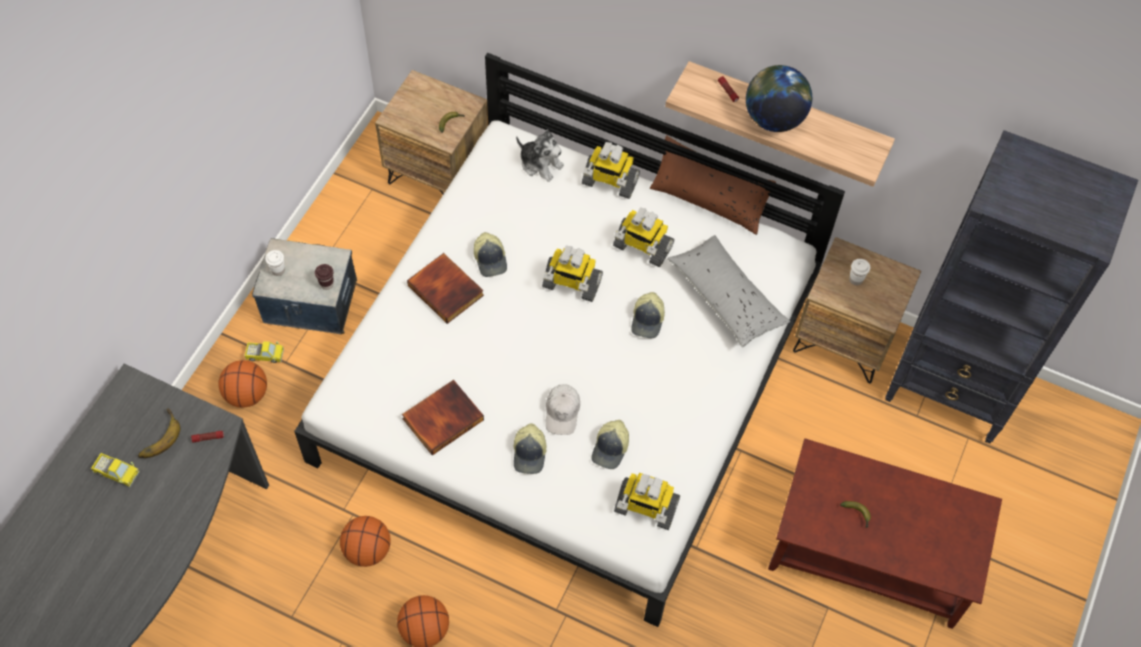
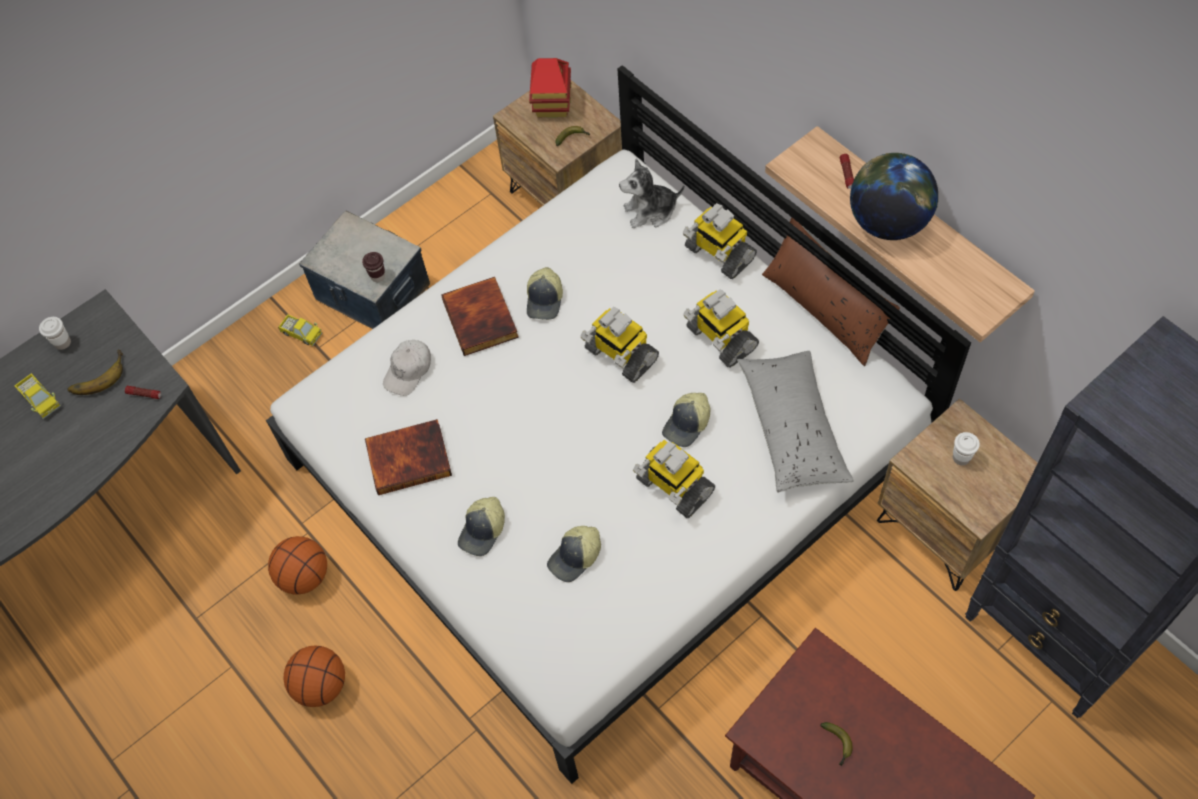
camera: 30 degrees right, 0 degrees up
basketball [218,360,267,408] -> none
white cup [265,250,285,276] -> white cup moved to [39,317,71,350]
plush toy [516,129,564,182] -> plush toy turned 105 degrees clockwise [619,159,685,228]
white cap [546,384,580,435] -> white cap moved to [383,340,431,396]
toy robot [614,473,680,530] -> toy robot moved to [633,440,715,518]
none -> toy house [529,58,571,117]

